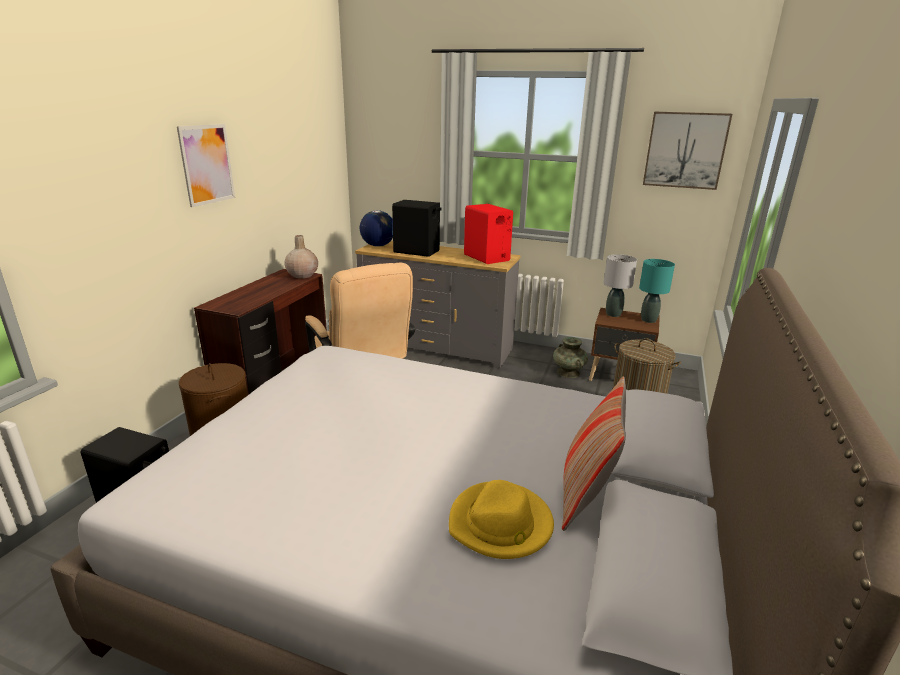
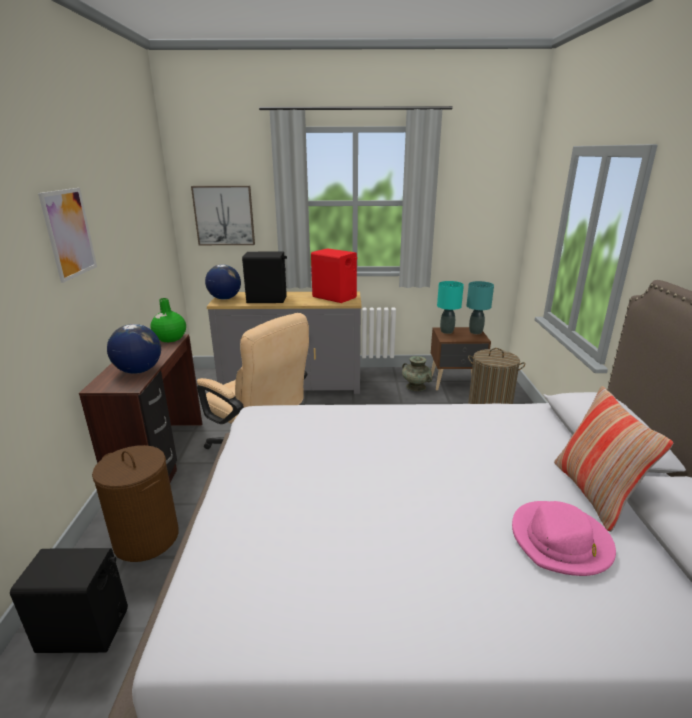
camera: 20 degrees left, 0 degrees up
beige vase [285,235,318,278] -> green vase [151,298,186,342]
yellow hat [449,480,554,559] -> pink hat [512,501,616,576]
grey table lamp [604,254,637,317] -> turquoise table lamp [437,281,464,334]
picture [643,112,732,190] -> picture moved to [191,186,255,245]
none -> globe [107,324,161,374]

